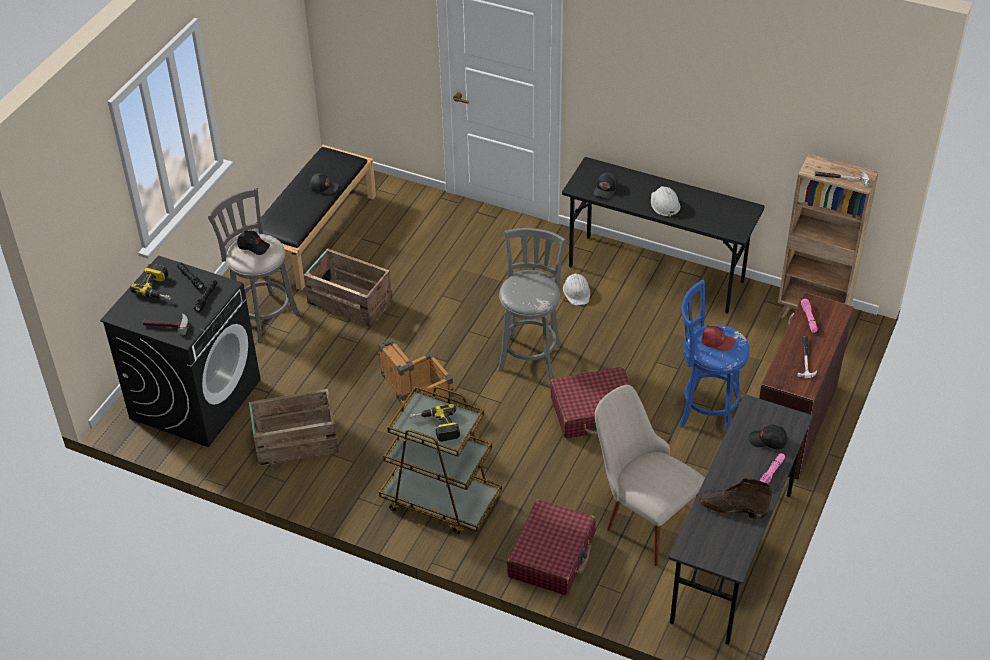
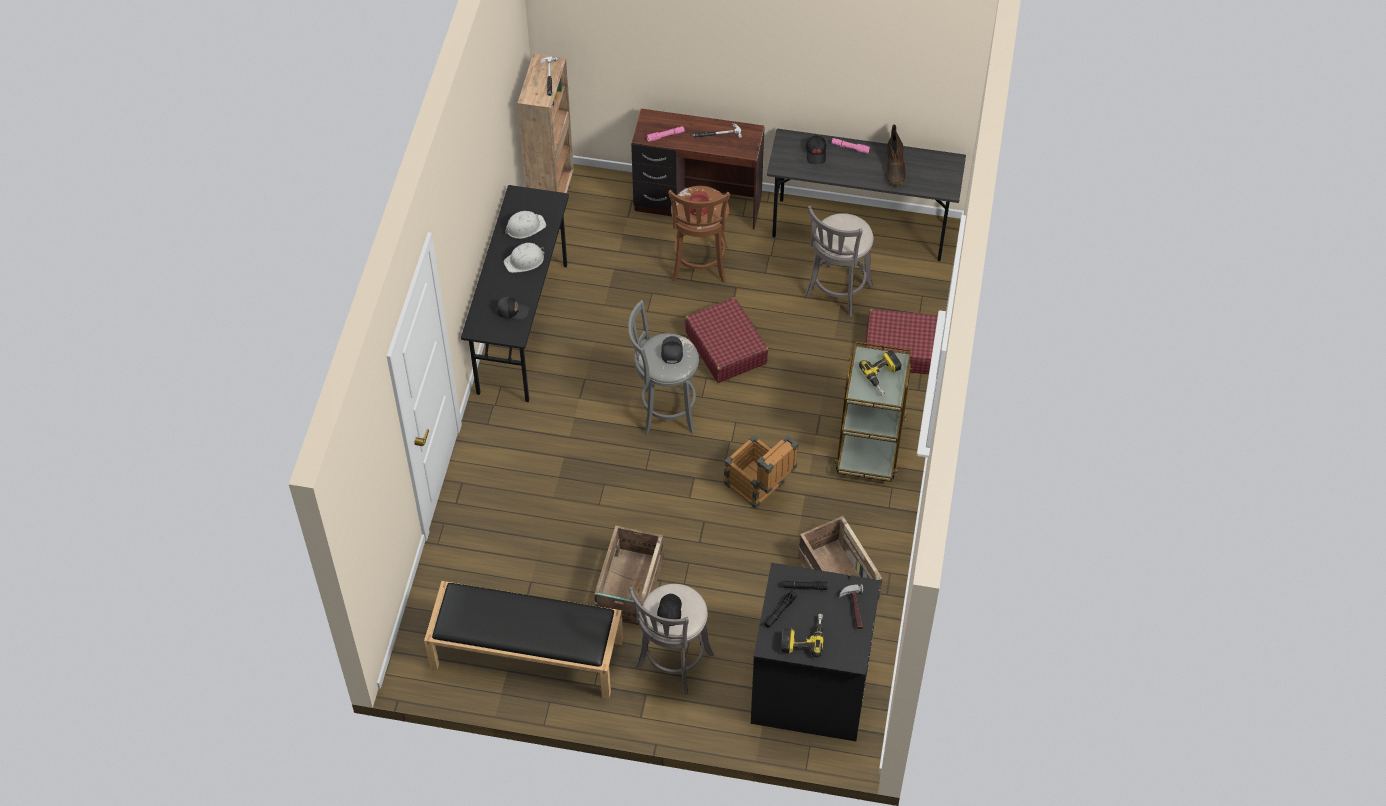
camera: 105 degrees left, 10 degrees up
black cap [310,174,339,194] -> black cap moved to [661,336,683,364]
white hard hat [563,274,590,305] -> white hard hat moved to [505,211,546,239]
beige chair [595,385,705,566] -> grey stool [805,206,873,318]
blue stool [680,280,750,433] -> brown stool [668,186,730,283]

